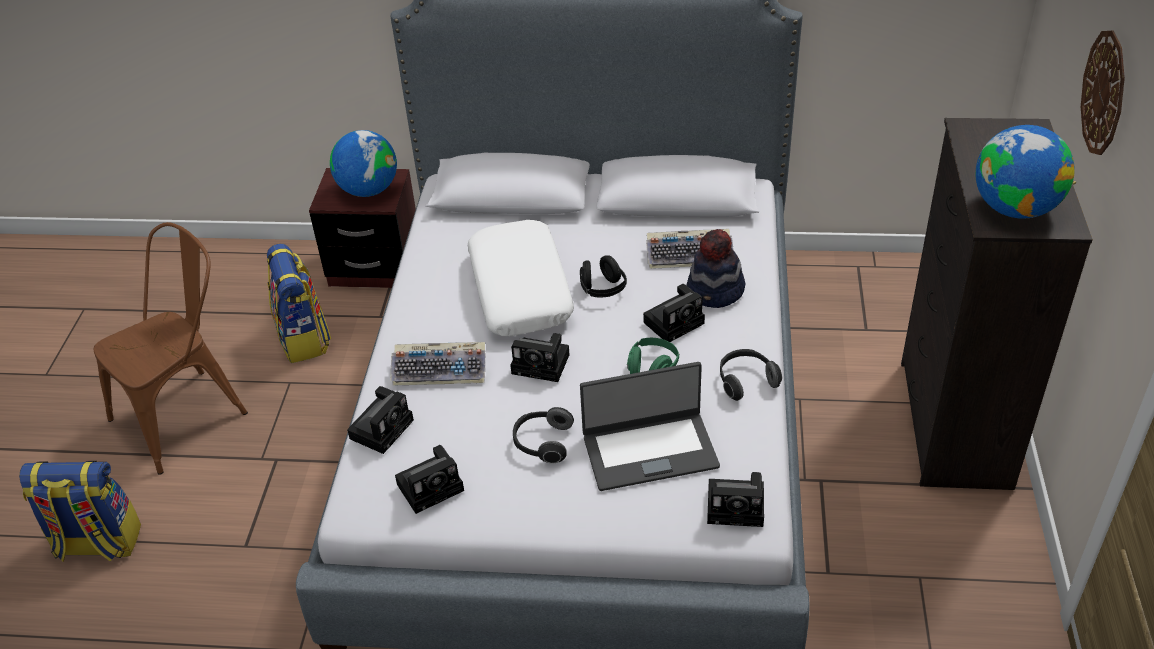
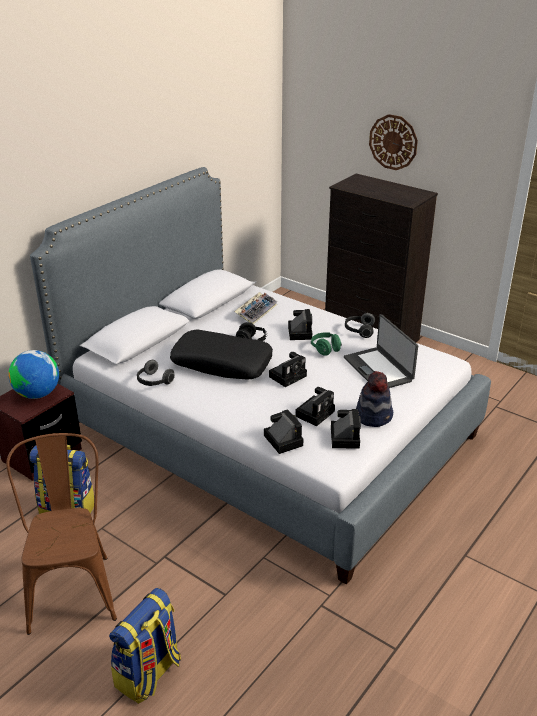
camera: 60 degrees left, 10 degrees down
keyboard [390,342,486,386] -> none
white pillow [468,220,574,336] -> black pillow [170,330,273,380]
headphones [513,407,574,464] -> headphones moved to [137,360,175,386]
laptop [580,362,720,491] -> laptop turned 135 degrees clockwise [344,314,418,388]
hat [687,229,745,308] -> hat moved to [356,371,393,427]
camera [707,472,764,527] -> camera moved to [295,387,335,426]
globe [975,125,1075,219] -> none

